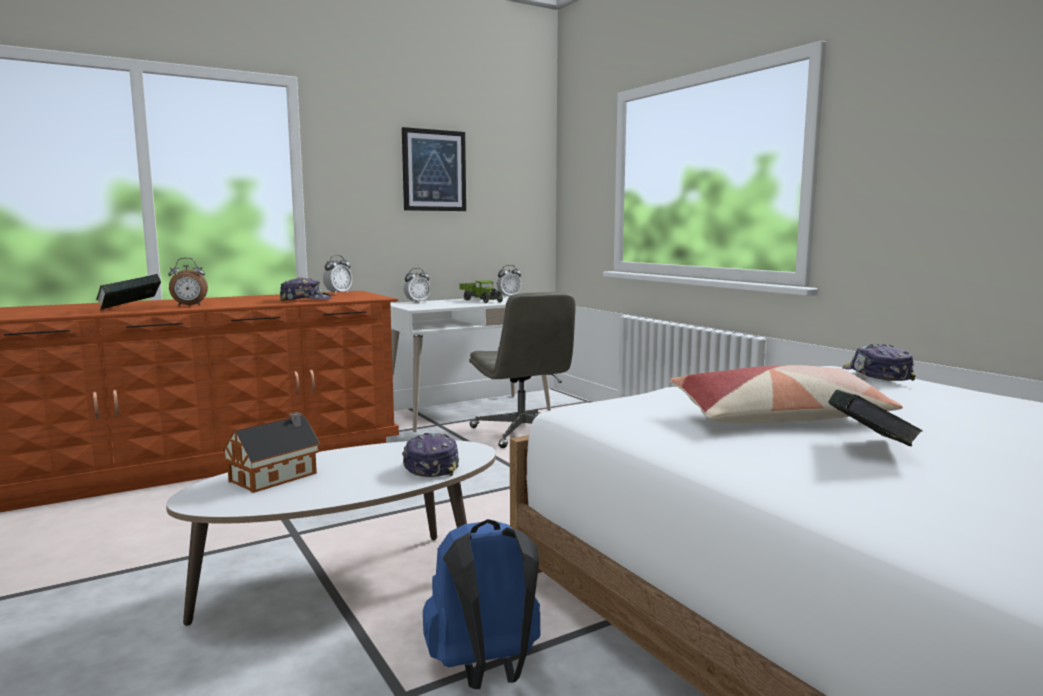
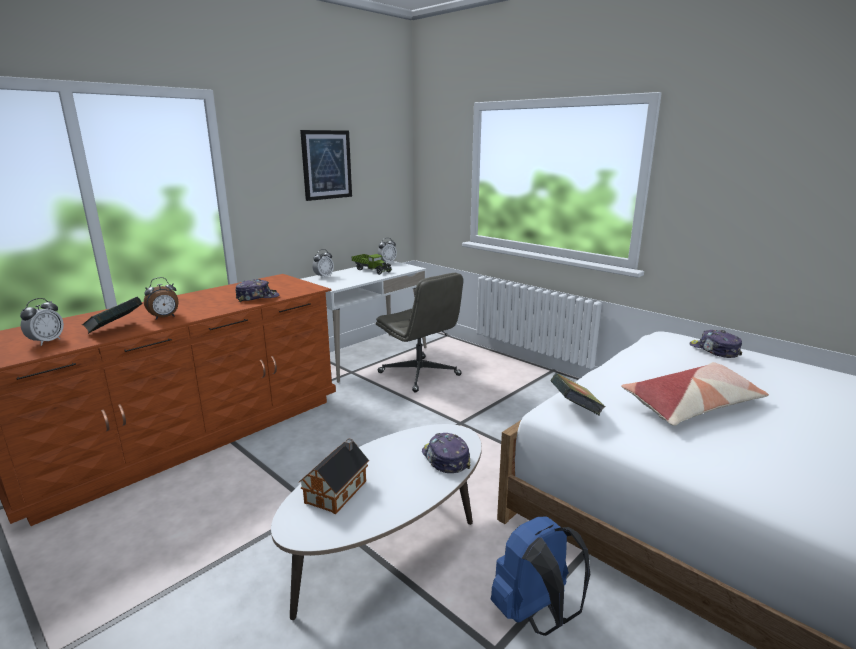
camera: 15 degrees left, 10 degrees up
alarm clock [323,255,352,294] -> alarm clock moved to [20,298,64,346]
book [828,389,923,446] -> book moved to [551,373,605,416]

